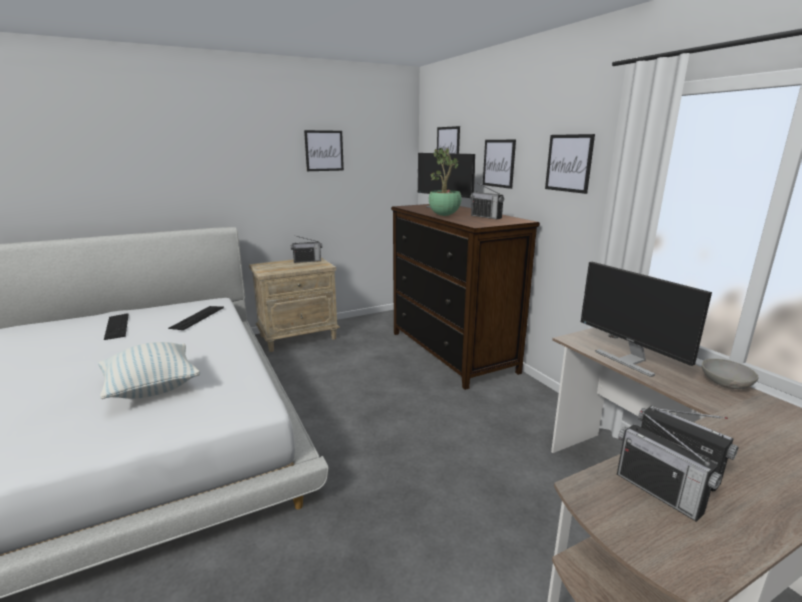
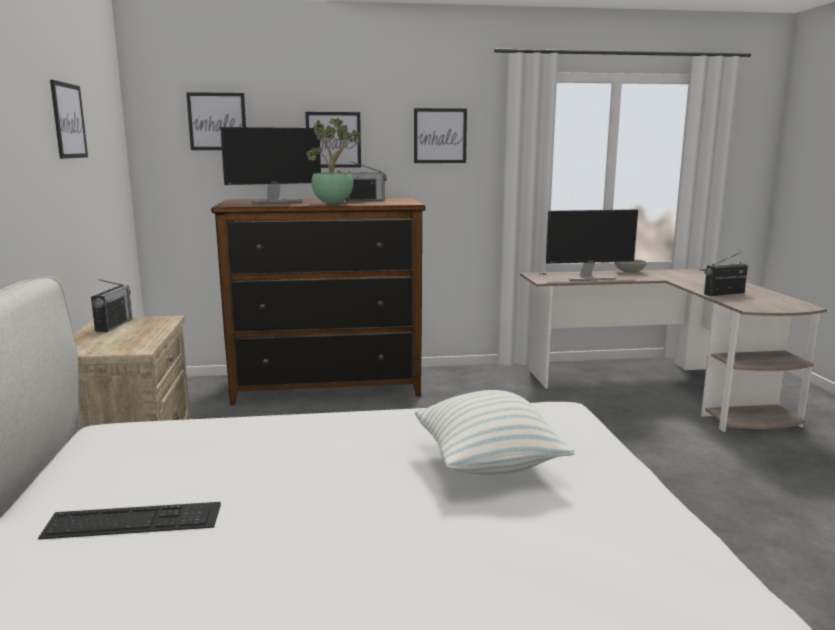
camera: 70 degrees left, 5 degrees down
keyboard [168,306,224,330] -> none
radio [617,411,722,522] -> none

